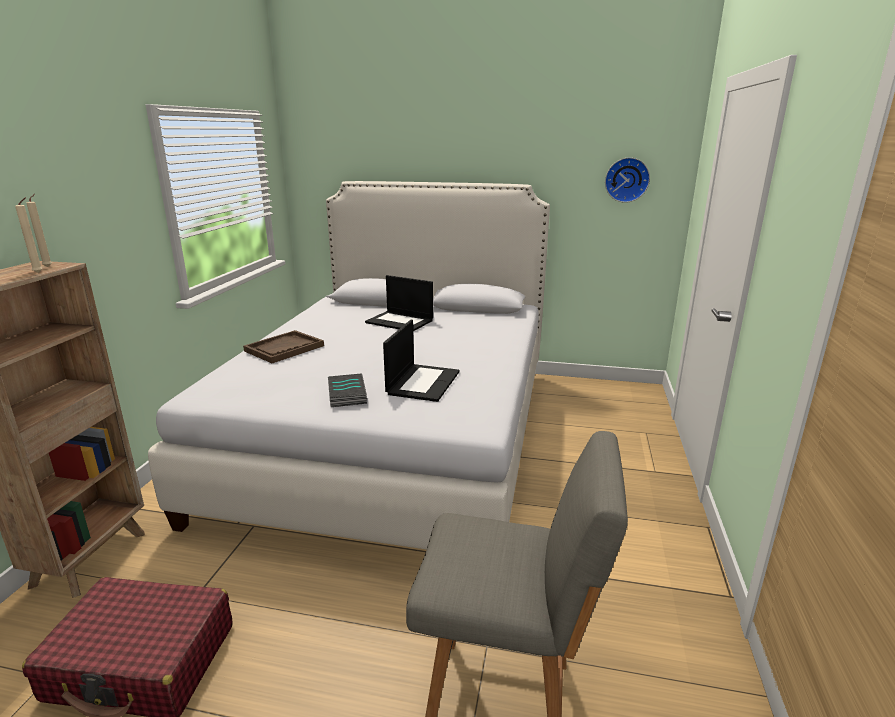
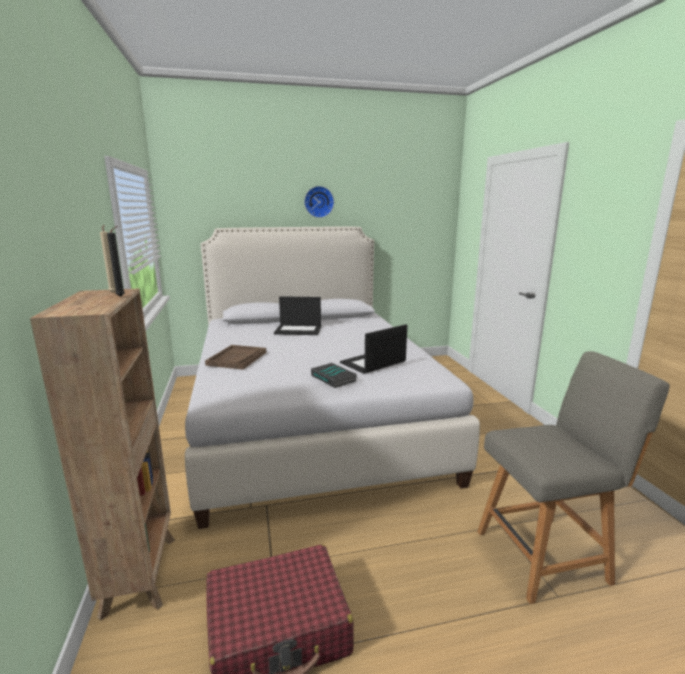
camera: 25 degrees left, 5 degrees down
beige candle [15,198,43,273] -> black candle [107,226,125,297]
laptop [383,320,459,402] -> laptop turned 120 degrees counterclockwise [340,324,407,374]
wall clock [605,157,650,203] -> wall clock moved to [304,186,334,218]

